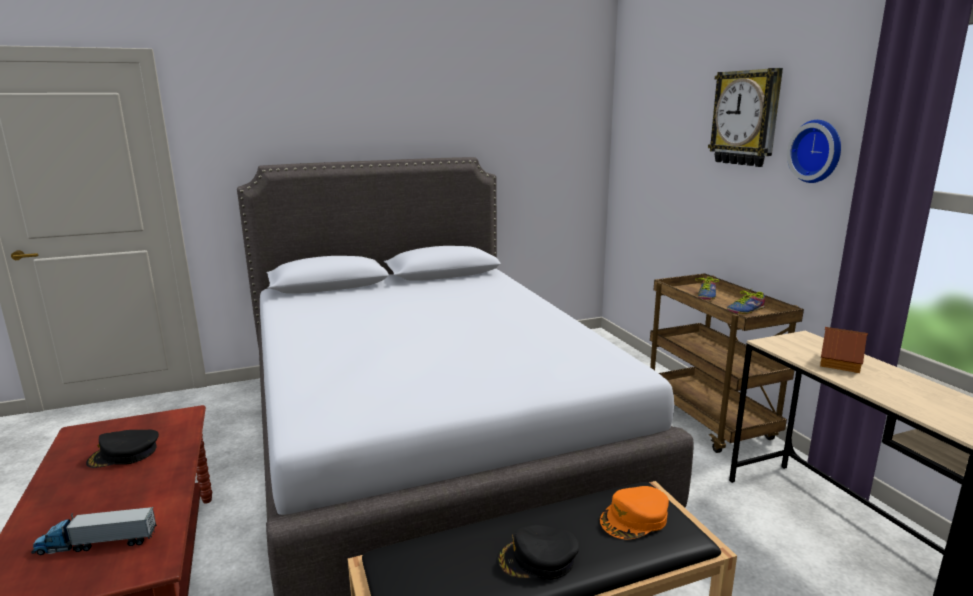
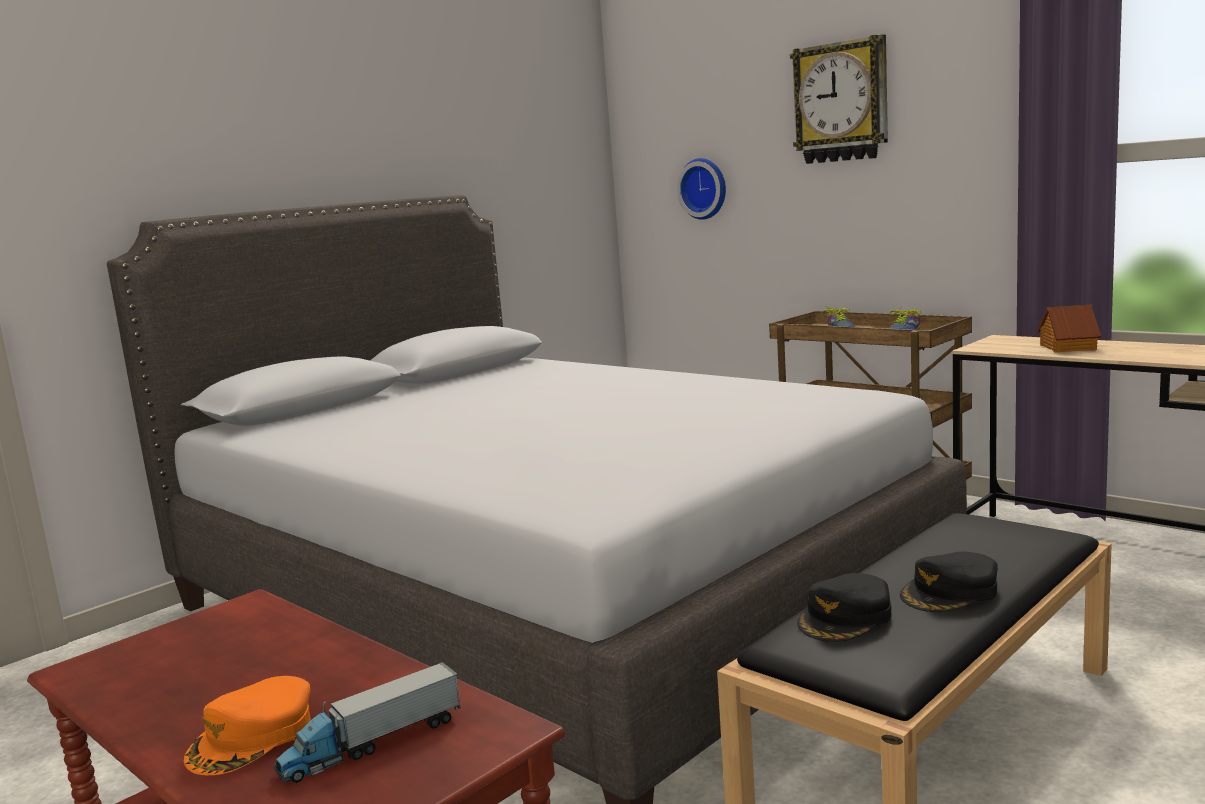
camera: 25 degrees left, 5 degrees down
black cap [86,430,159,468] -> black cap moved to [797,573,891,642]
orange cap [600,486,669,540] -> orange cap moved to [184,676,311,776]
wall clock [787,120,841,183] -> wall clock moved to [677,158,726,220]

